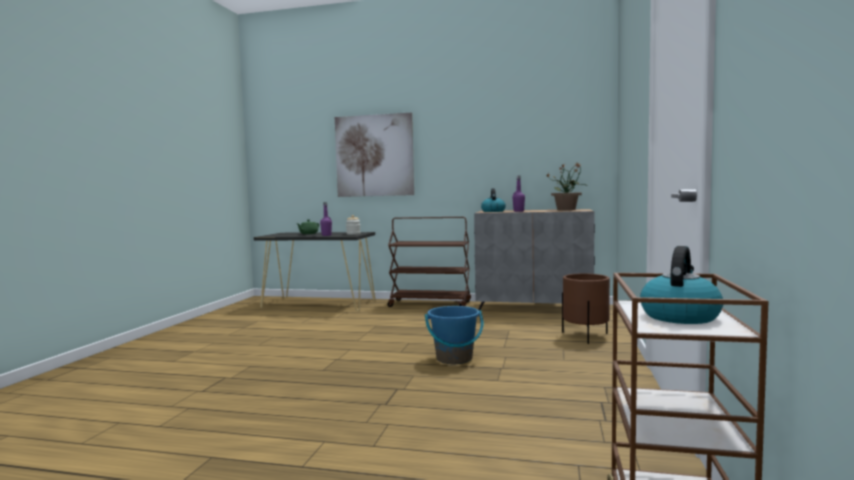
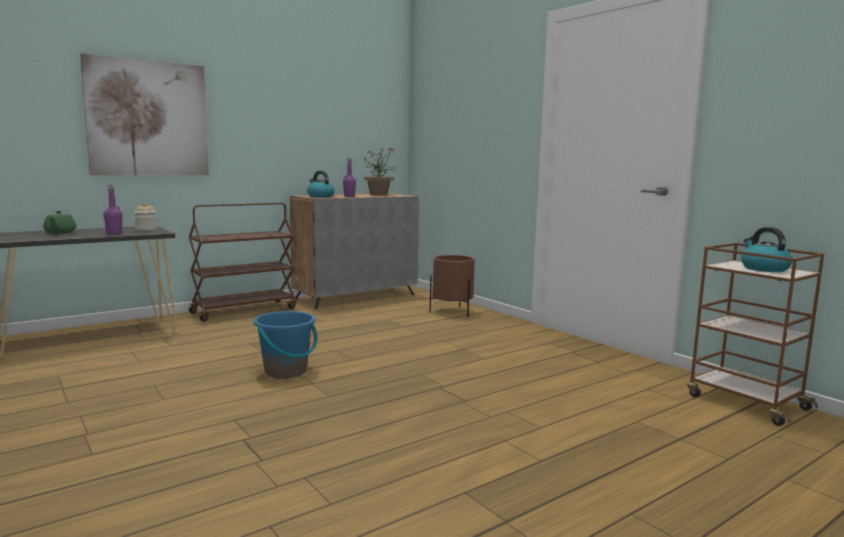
camera: 50 degrees left, 5 degrees up
blue bucket [425,306,483,364] -> blue bucket moved to [254,311,318,379]

